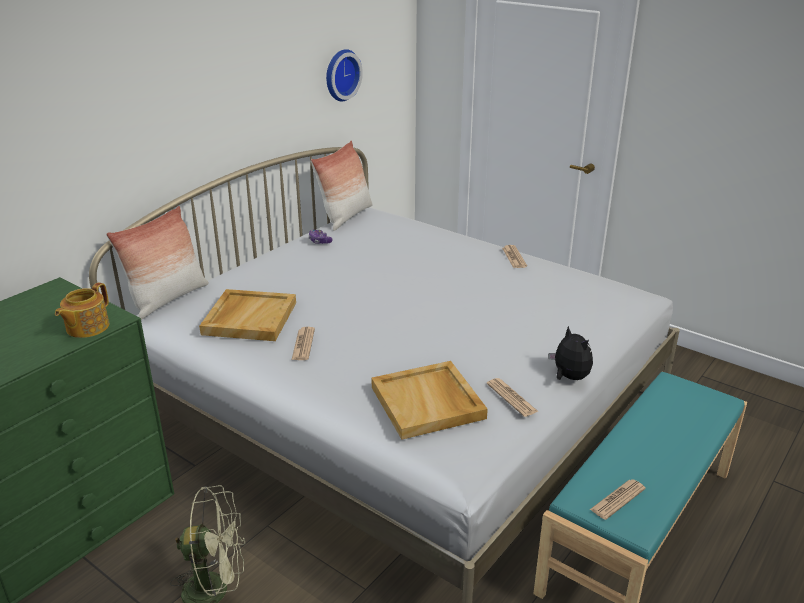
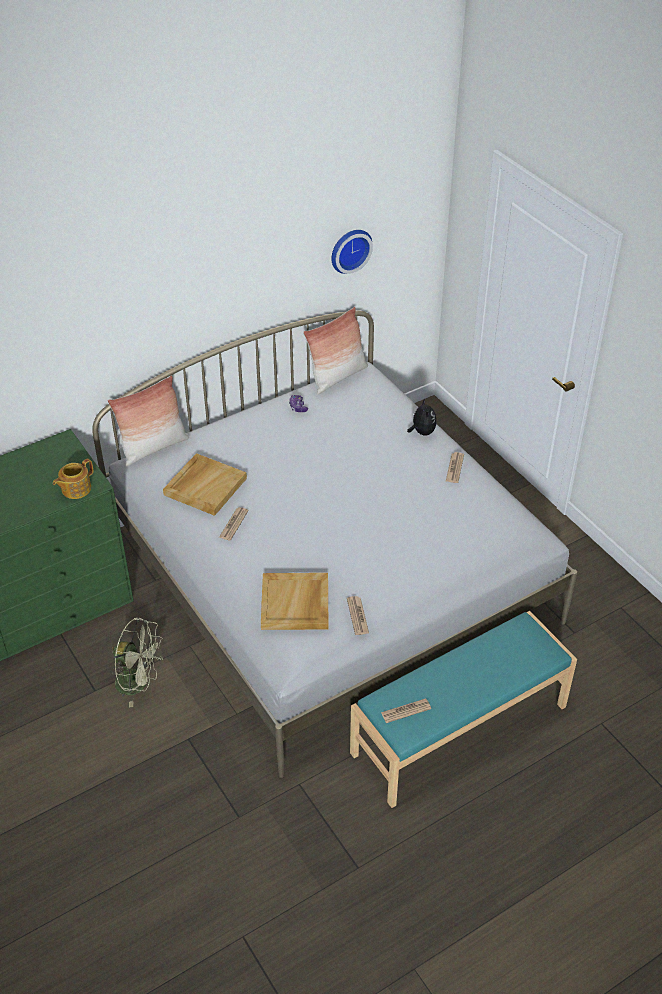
camera: 20 degrees right, 15 degrees up
plush toy [549,326,593,380] -> plush toy moved to [407,398,437,436]

